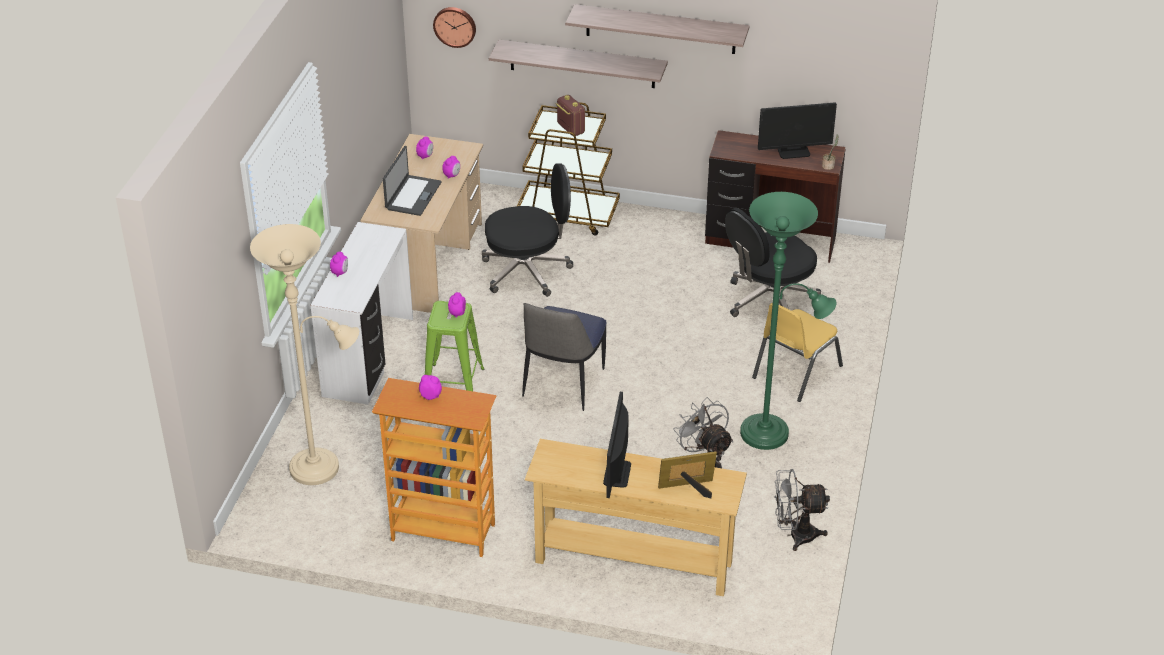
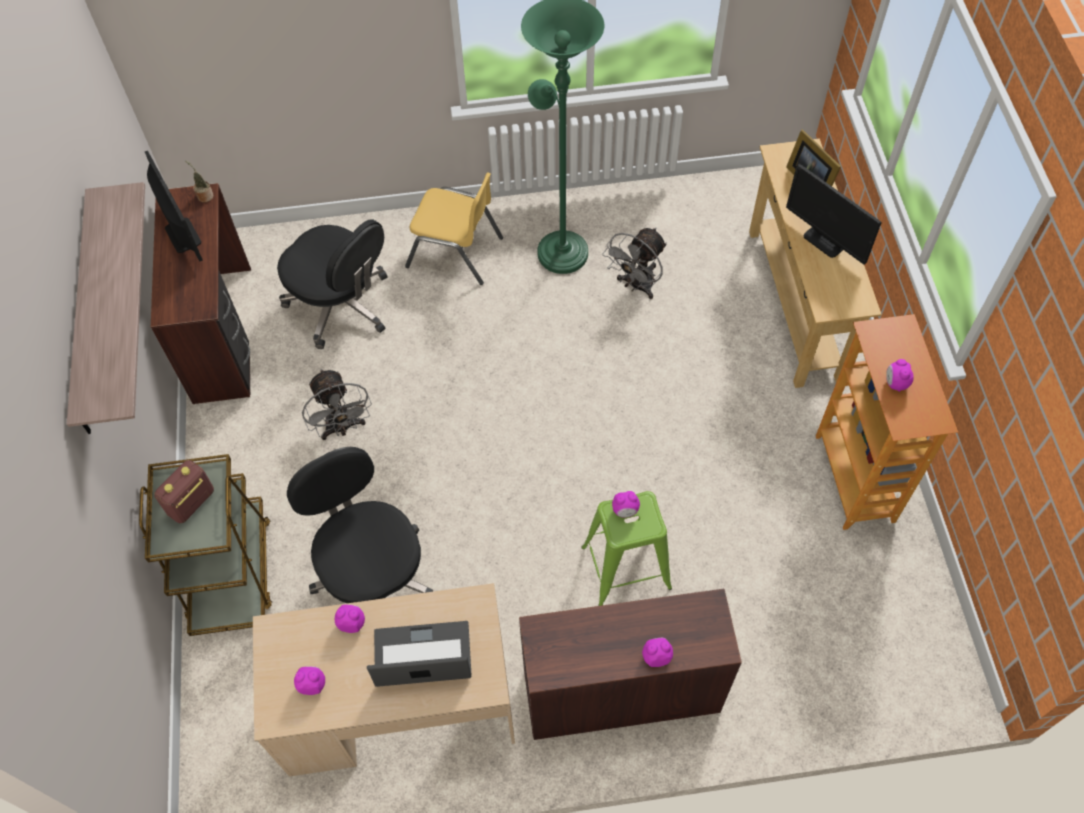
camera: 110 degrees left, 20 degrees up
beige floor lamp [250,224,359,485] -> none
white desk [310,222,413,405] -> brown desk [519,588,742,740]
wall clock [433,7,476,48] -> none
shelf [489,40,668,88] -> none
chair [522,303,607,411] -> none
monitor [603,392,631,498] -> monitor turned 60 degrees clockwise [786,164,881,265]
grey fan [774,469,830,551] -> grey fan moved to [302,369,372,440]

